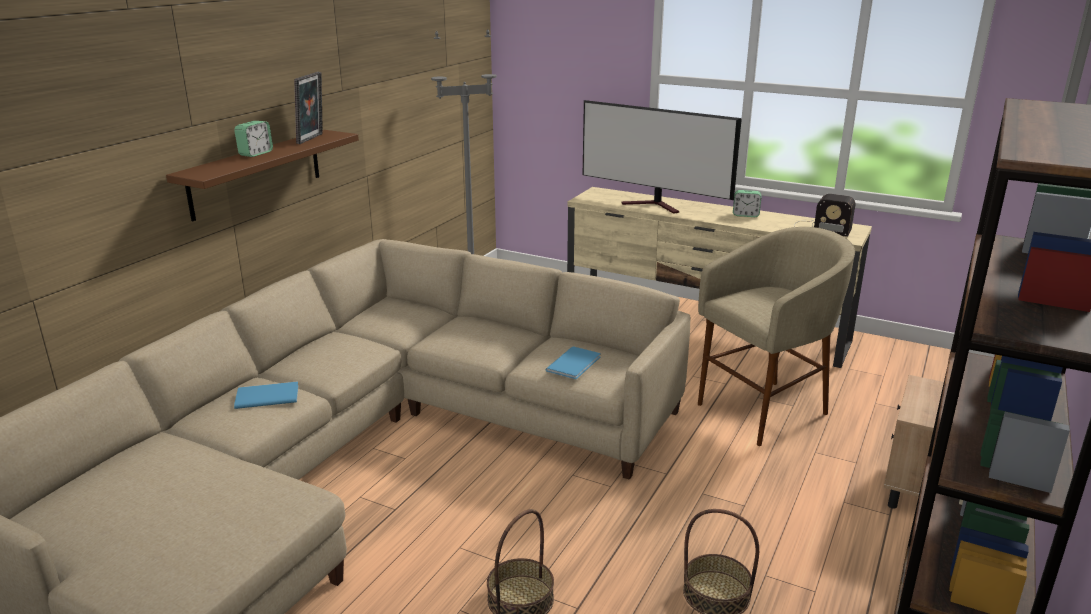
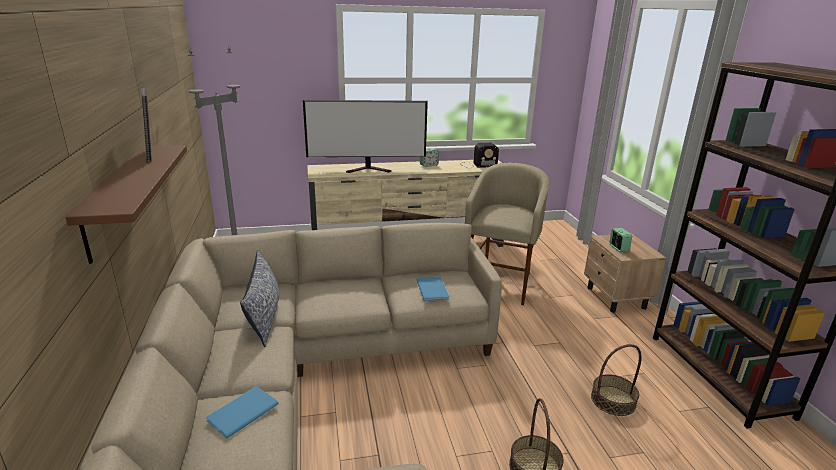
camera: 40 degrees left, 0 degrees up
alarm clock [234,121,273,157] -> alarm clock moved to [610,228,632,253]
none -> pillow [240,250,279,347]

